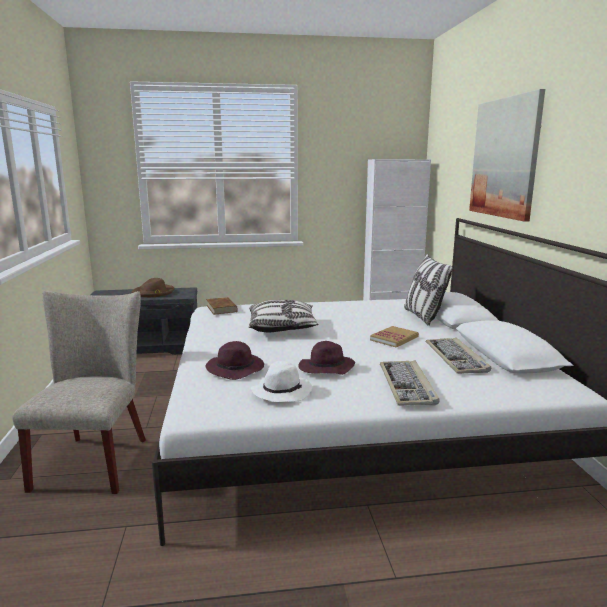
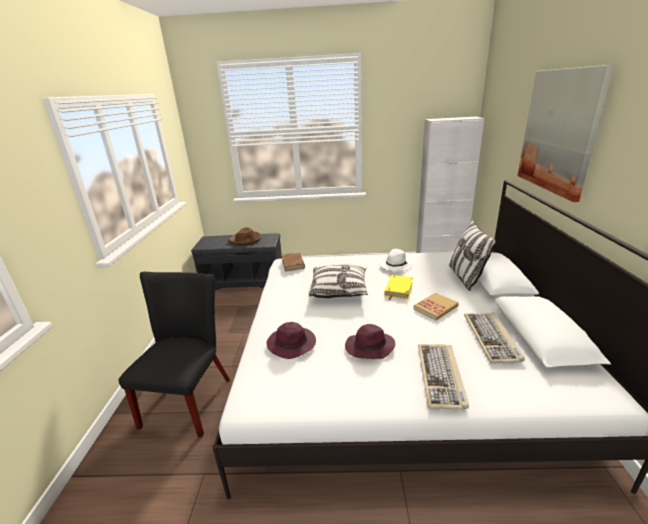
camera: 10 degrees right, 10 degrees up
beige chair [12,291,146,494] -> black chair [119,272,230,437]
white hat [251,361,313,402] -> white hat moved to [379,249,413,271]
none -> yellow book [384,275,413,300]

